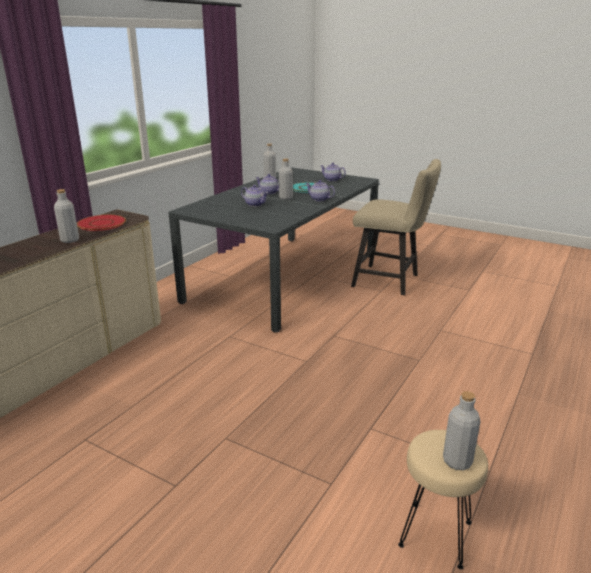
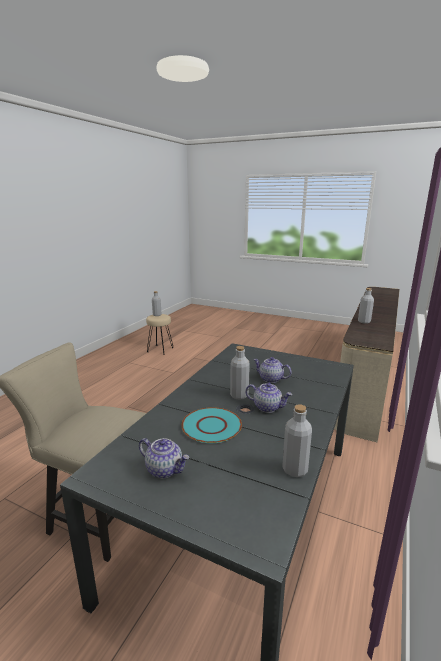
camera: 175 degrees right, 5 degrees down
red plate [77,215,126,231] -> none
teapot [305,180,335,201] -> none

